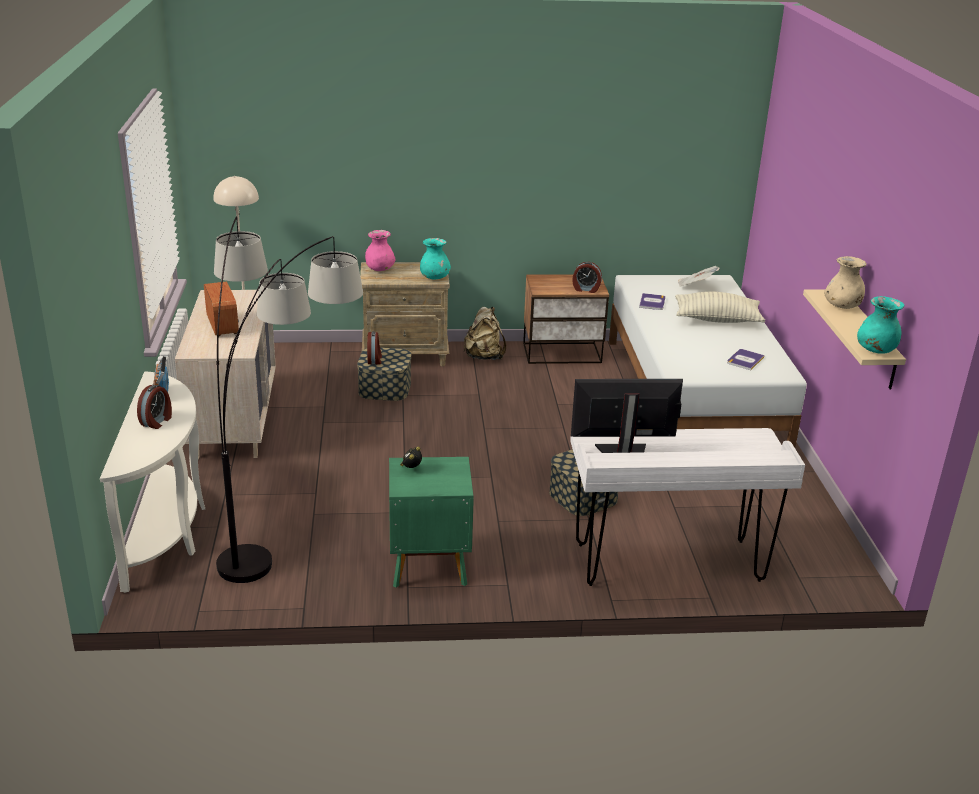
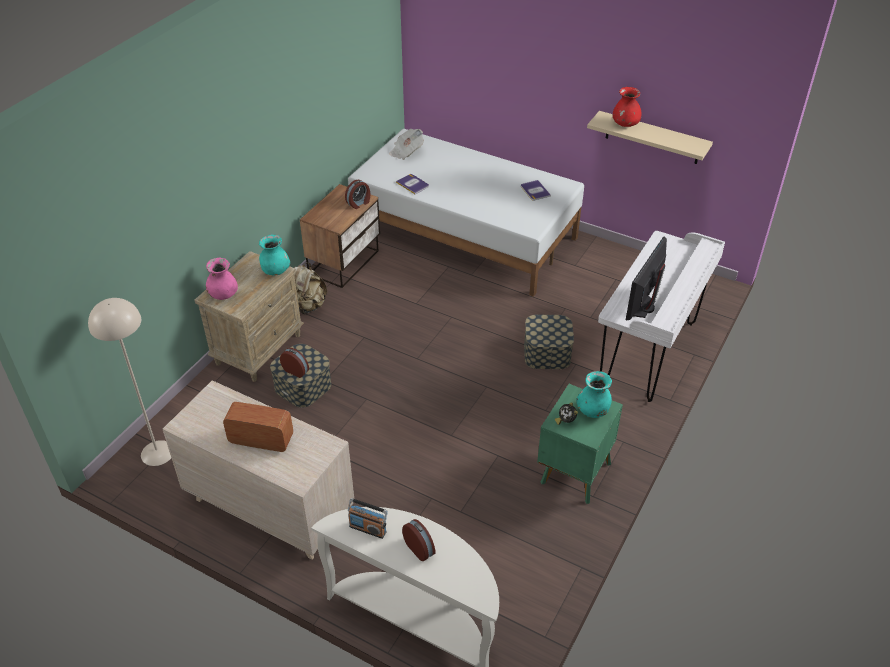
camera: 55 degrees left, 15 degrees up
floor lamp [214,216,363,583] -> none
pillow [675,292,765,323] -> none
beige vase [824,256,867,309] -> red vase [613,87,642,127]
turquoise vase [857,296,904,354] -> turquoise vase moved to [576,371,612,418]

